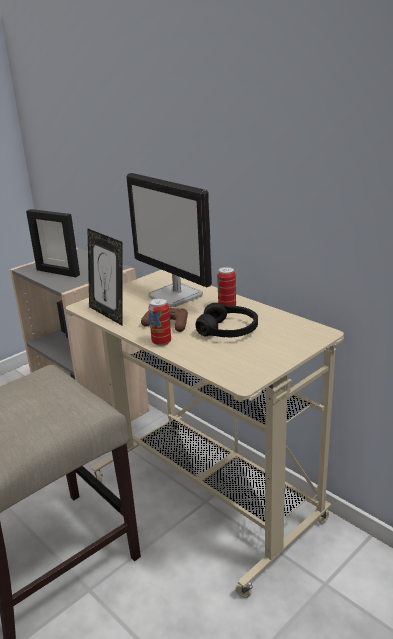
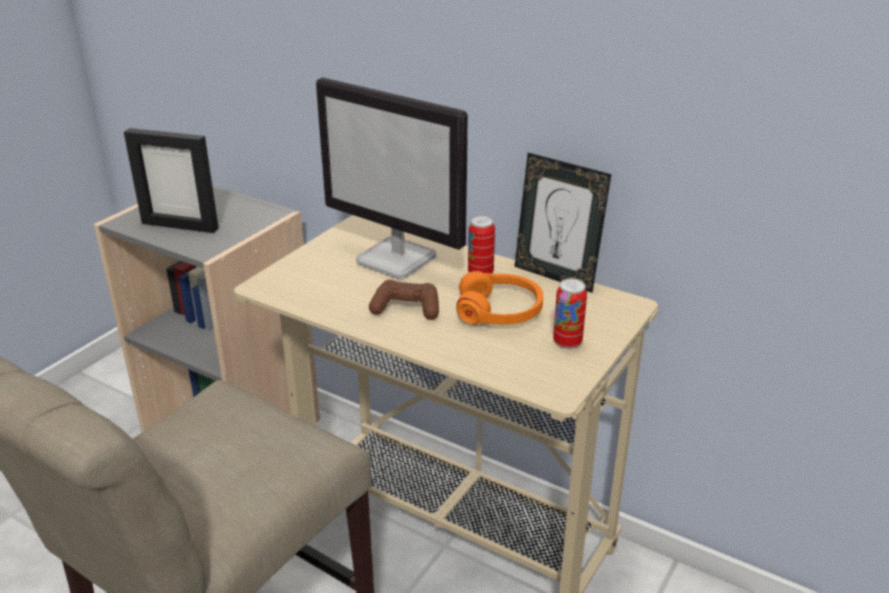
camera: 15 degrees left, 5 degrees up
picture frame [87,228,123,326] -> picture frame moved to [514,153,611,293]
can [149,298,171,346] -> can moved to [553,279,587,349]
black headphones [196,303,258,337] -> orange headphones [456,271,543,325]

